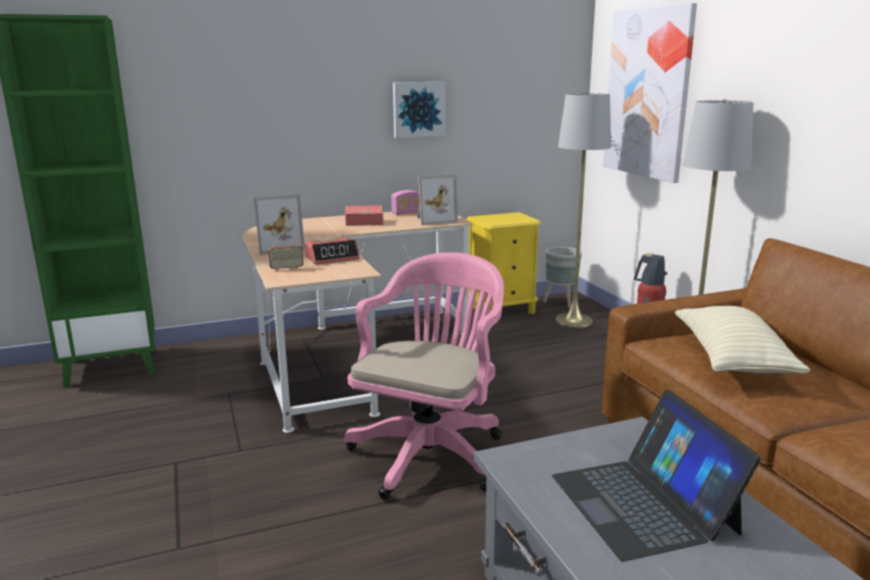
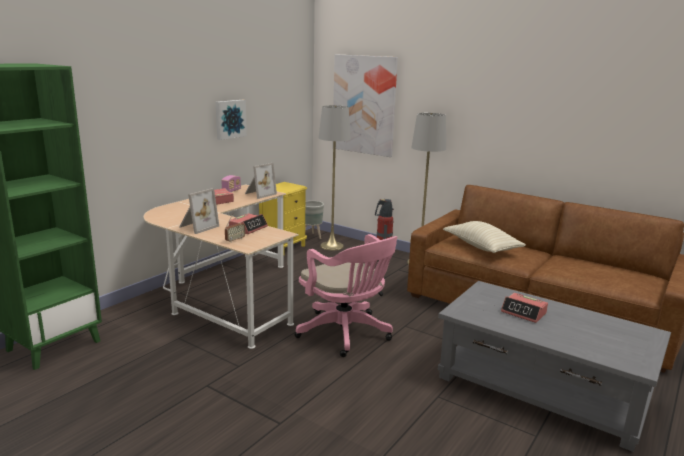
camera: 35 degrees left, 0 degrees up
pink office chair [344,252,504,499] -> pink office chair turned 150 degrees clockwise [295,234,397,357]
laptop [552,389,761,562] -> alarm clock [501,293,548,323]

